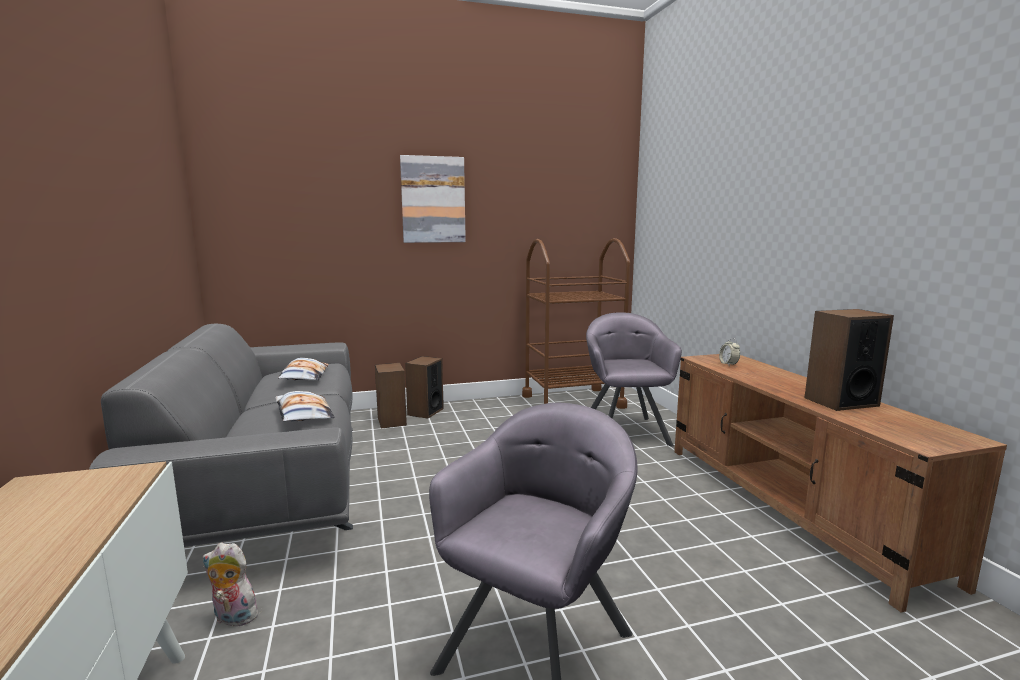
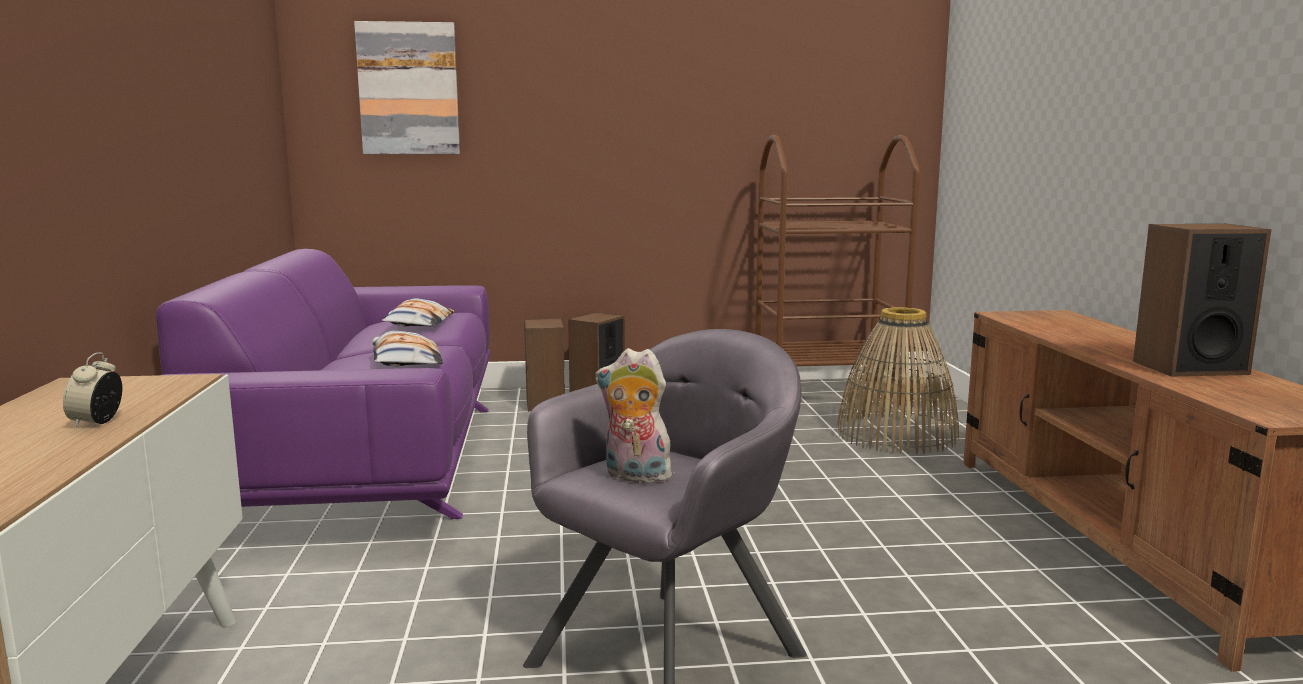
camera: 10 degrees right, 0 degrees up
grey sofa [89,324,353,547] -> purple sofa [156,249,490,519]
plush toy [203,543,260,627] -> plush toy moved to [595,348,678,486]
picture [400,155,466,243] -> picture moved to [354,21,460,154]
grey armchair [586,312,682,447] -> basket [836,307,959,454]
alarm clock [719,338,740,366] -> alarm clock moved to [63,352,122,428]

